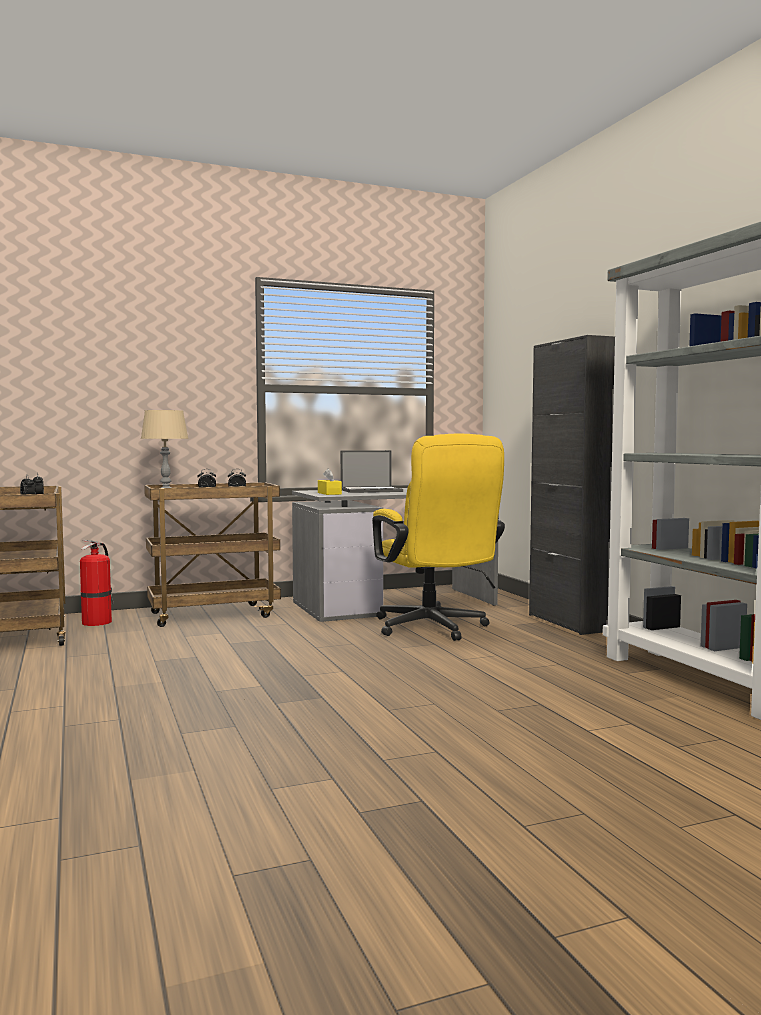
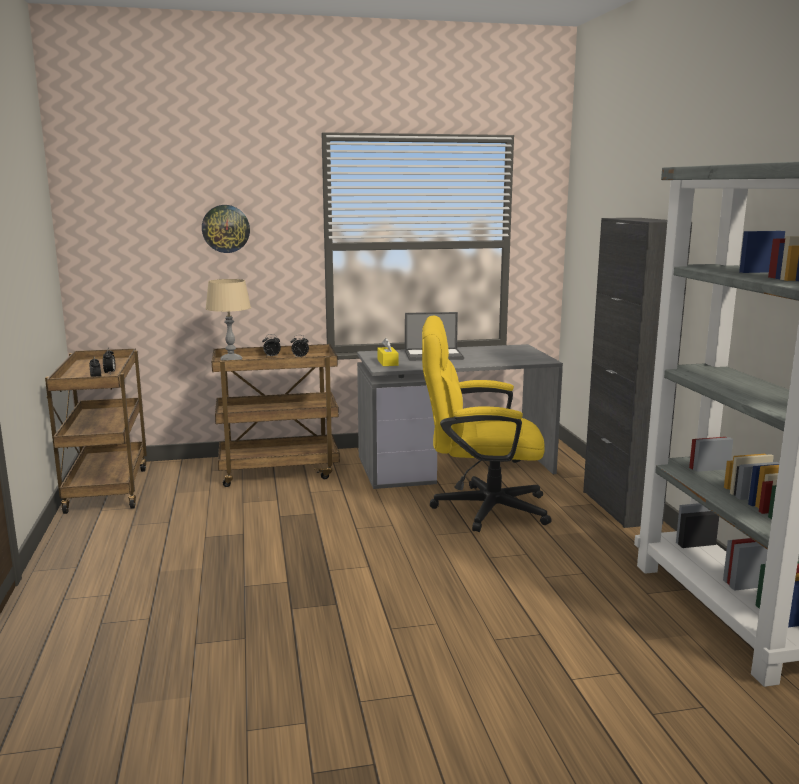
camera: 10 degrees right, 10 degrees up
fire extinguisher [80,540,113,626] -> none
yellow office chair [372,434,505,641] -> yellow office chair turned 105 degrees clockwise [422,315,552,532]
none -> wall clock [202,205,250,253]

